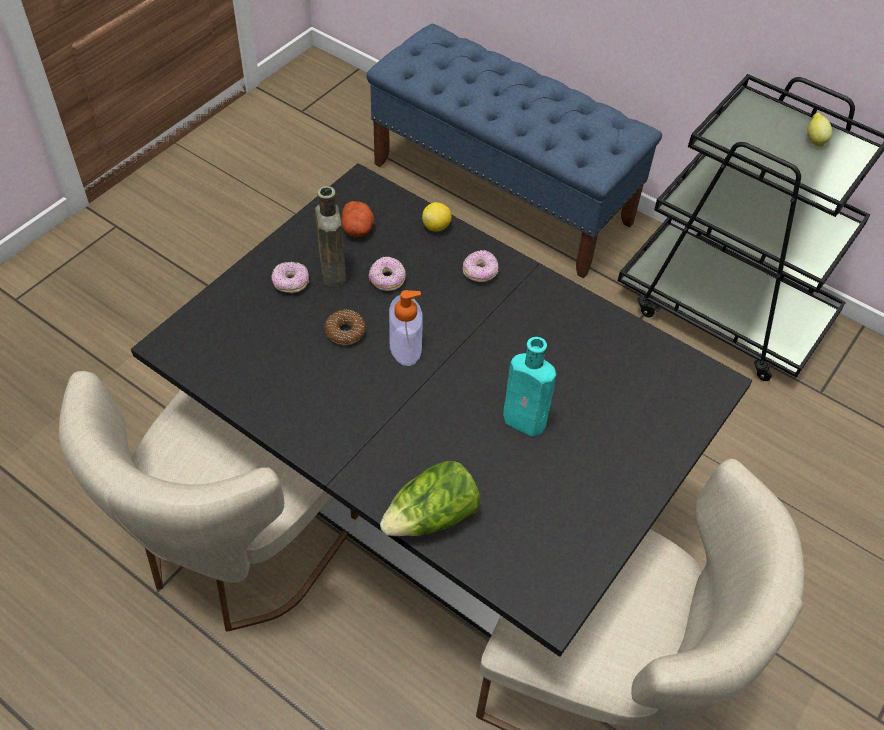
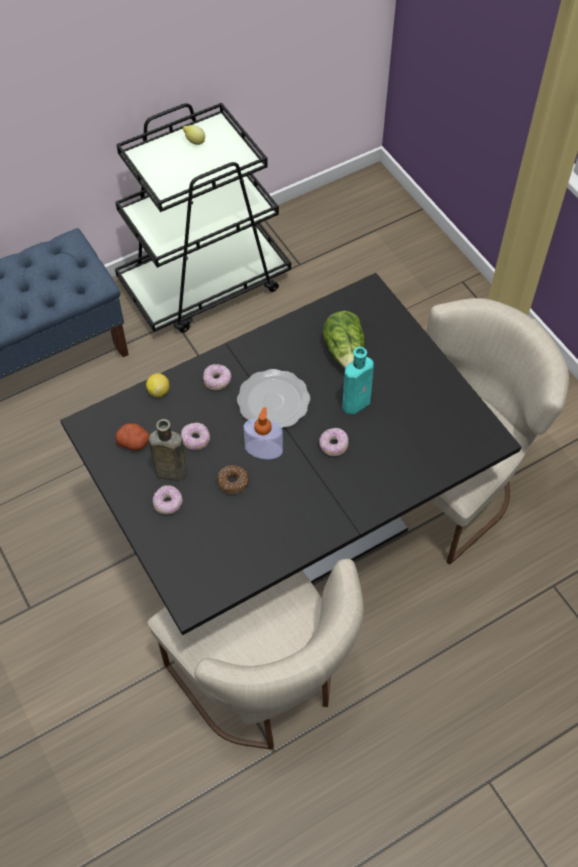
camera: 65 degrees left, 5 degrees up
lettuce [380,461,481,536] -> lettuce moved to [323,311,365,368]
none -> plate [237,369,310,428]
none -> donut [319,428,348,456]

